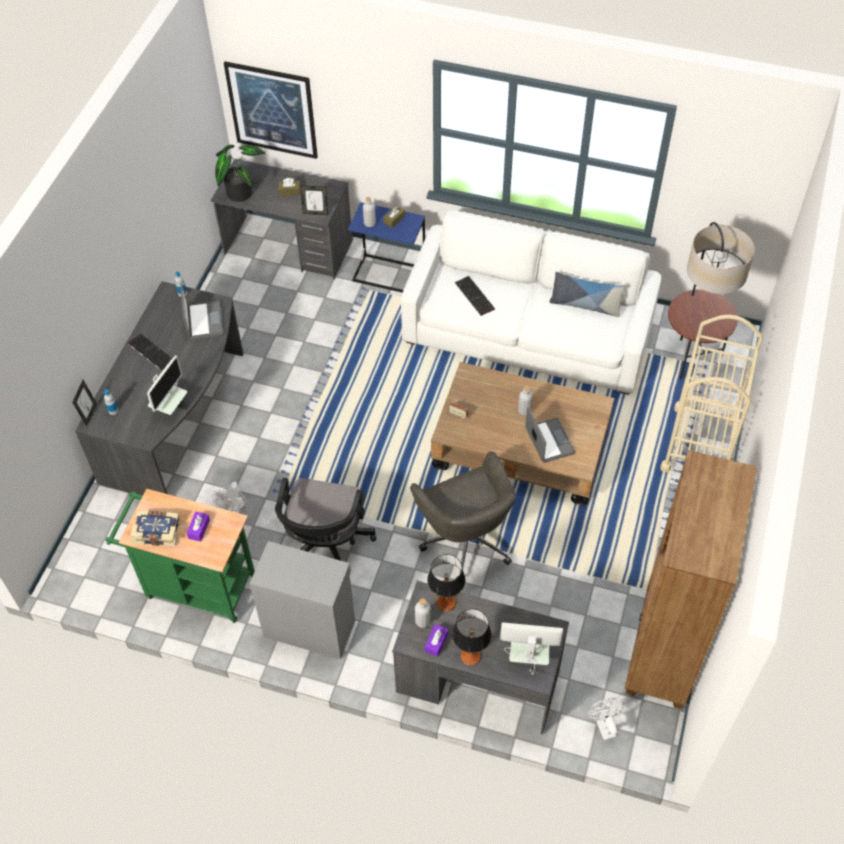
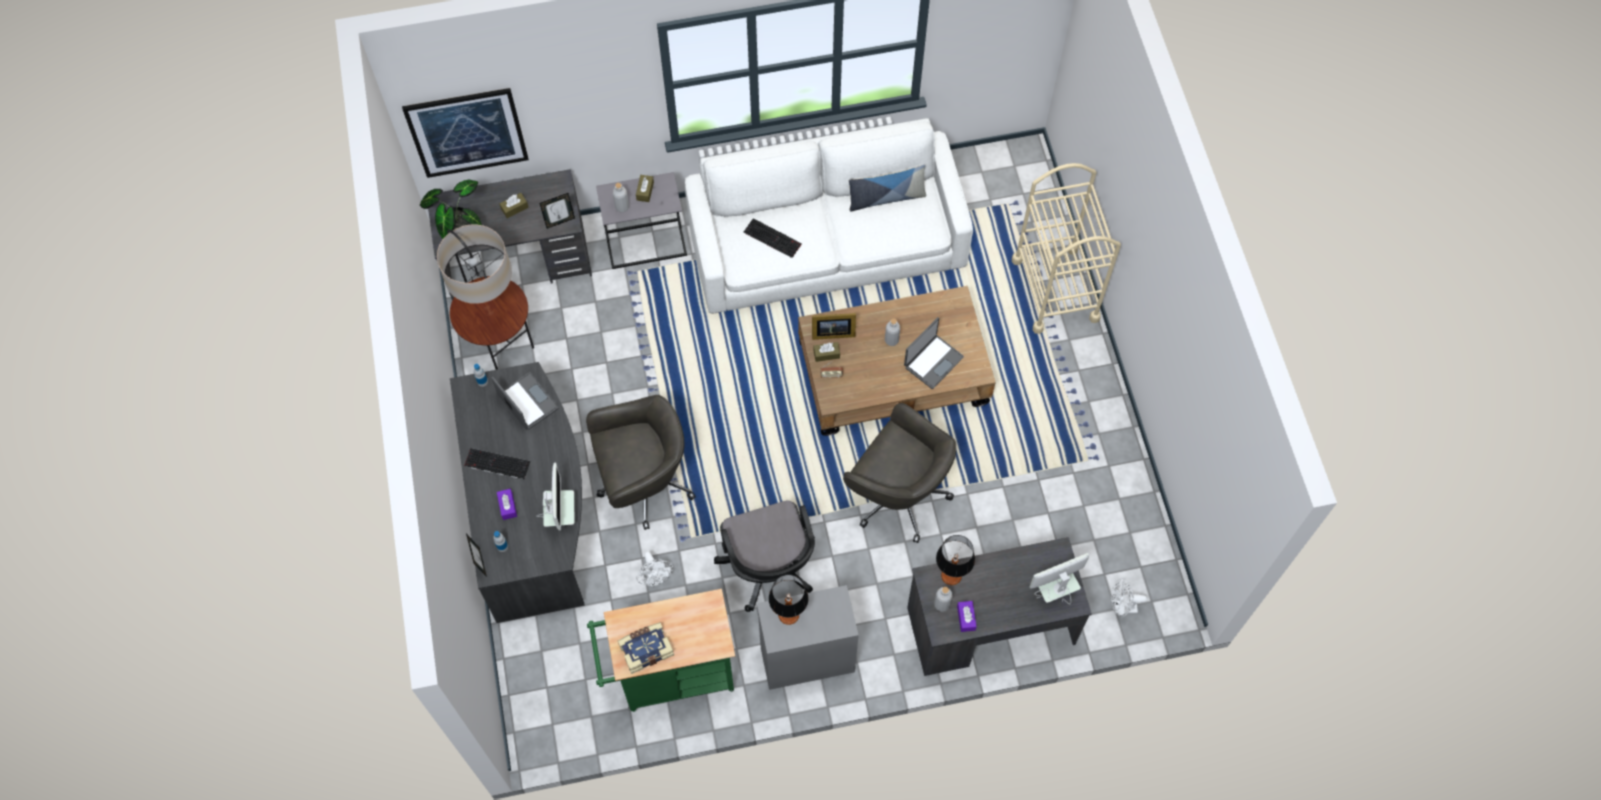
camera: 30 degrees left, 10 degrees up
purple tissue box [187,512,210,541] -> purple tissue box moved to [497,489,517,520]
blue side table [348,202,425,293] -> grey side table [596,172,687,269]
table lamp [452,609,491,666] -> table lamp moved to [769,575,809,625]
laptop [525,407,575,463] -> laptop turned 90 degrees clockwise [904,317,964,389]
white fan [587,698,624,741] -> white fan turned 45 degrees counterclockwise [1111,578,1147,617]
brown bookcase [625,450,757,710] -> none
floor lamp [668,222,755,379] -> floor lamp moved to [437,224,534,370]
none -> grey office chair [586,395,696,530]
none -> picture frame [812,313,856,340]
none -> brown tissue box [813,342,840,362]

